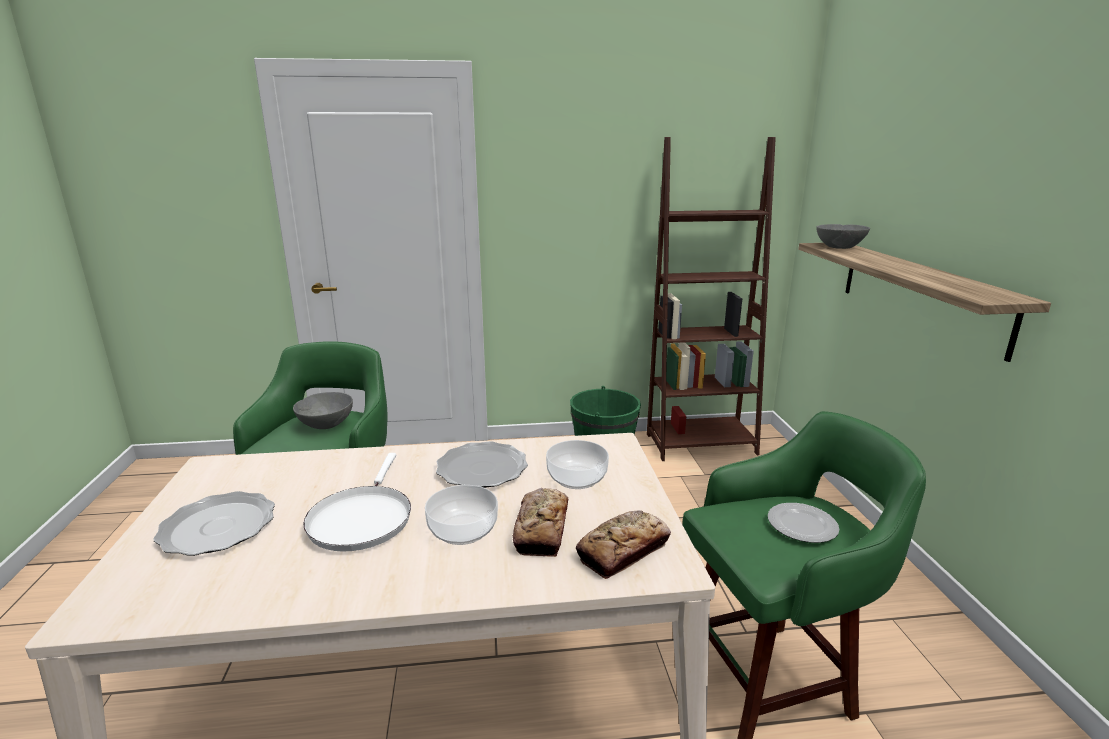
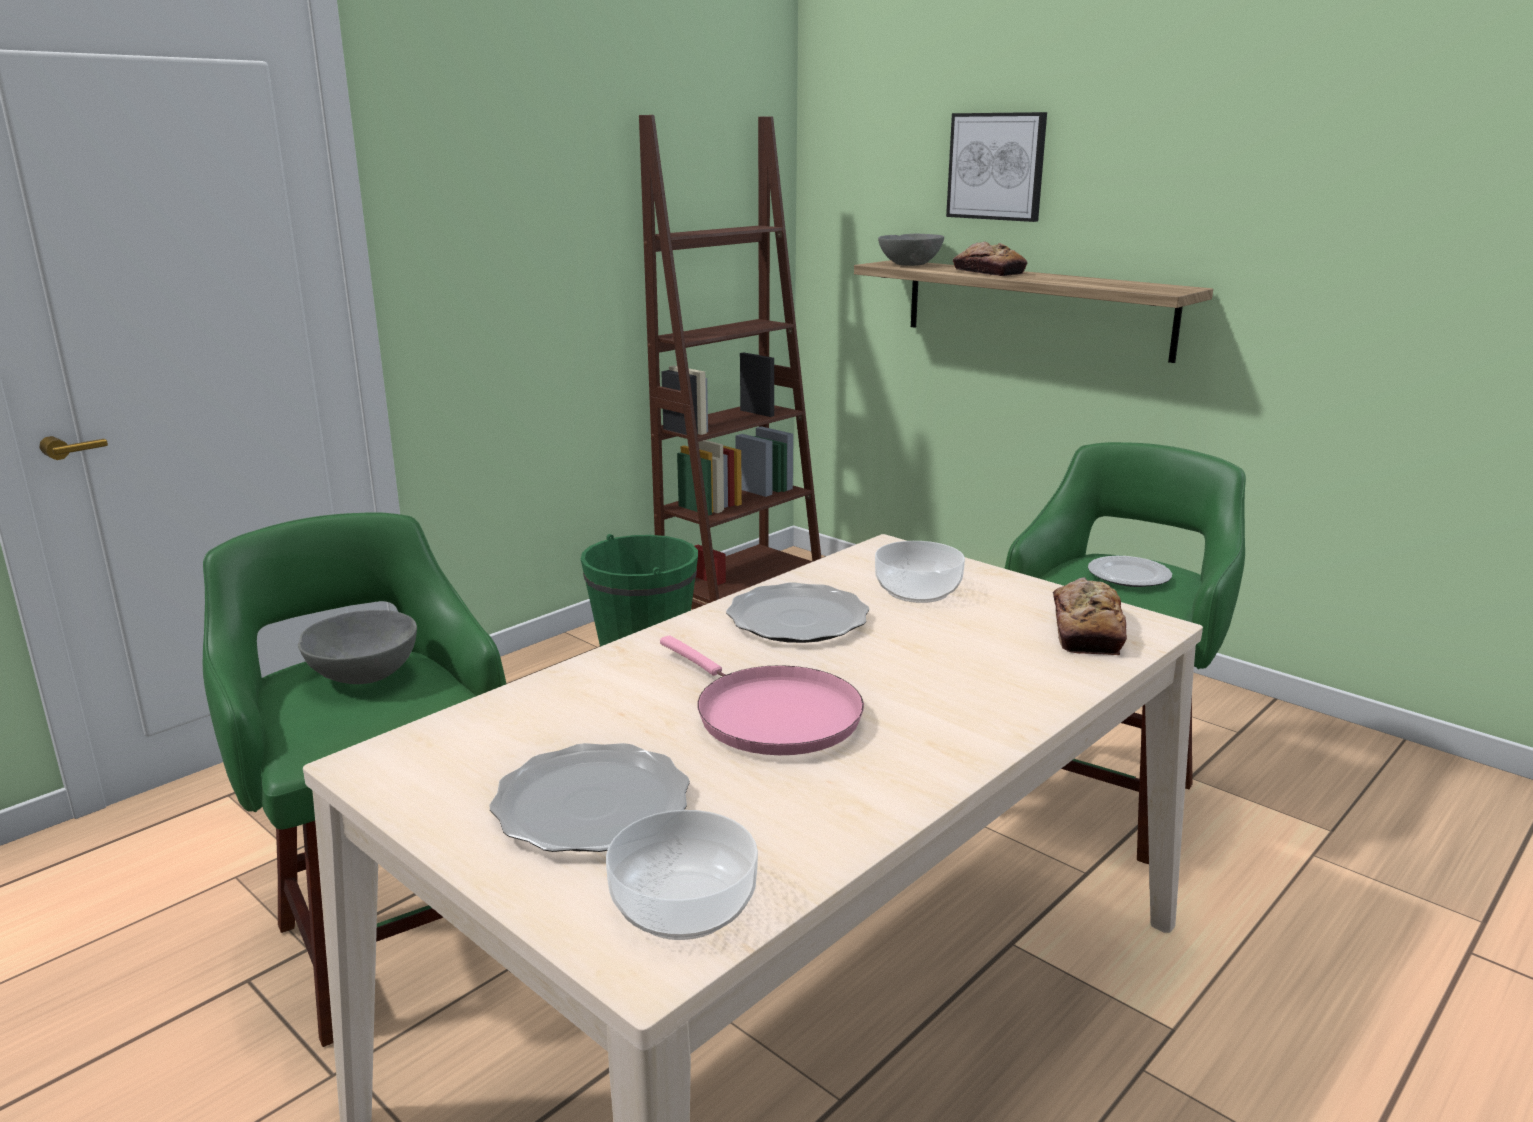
camera: 40 degrees left, 0 degrees up
white frying pan [303,453,411,552] -> pink frying pan [660,636,864,755]
bowl [425,485,498,545] -> bowl moved to [606,810,758,940]
bread [513,488,568,557] -> bread moved to [953,242,1027,276]
none -> picture [946,112,1047,222]

